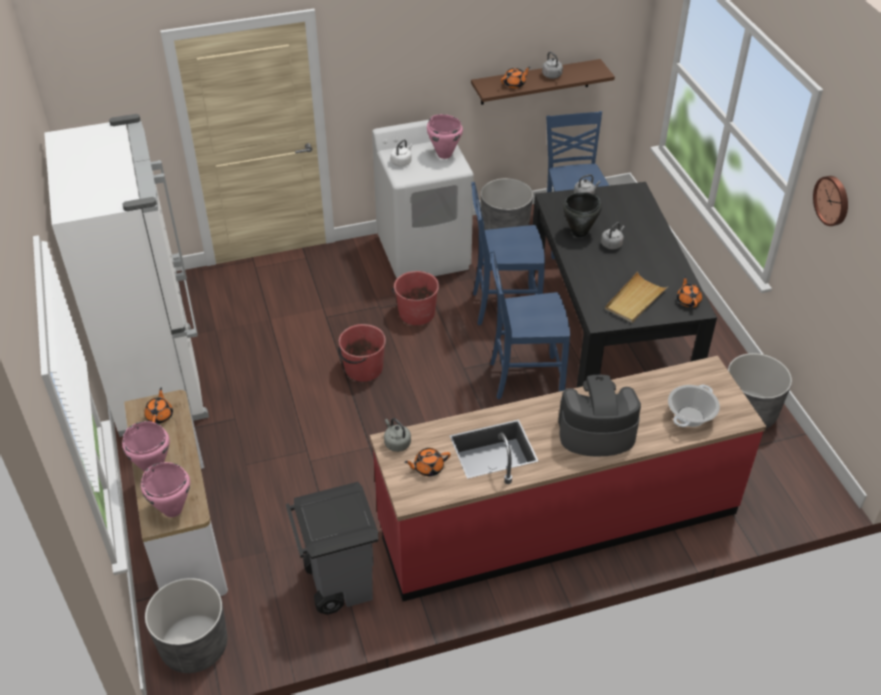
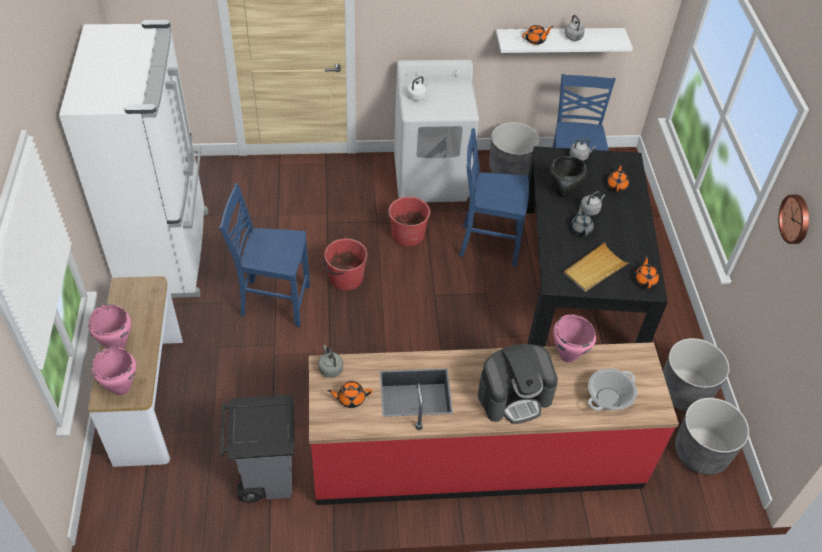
camera: 10 degrees right, 5 degrees up
orange teapot [144,387,173,424] -> orange teapot moved to [607,164,629,192]
grey planter [145,578,227,673] -> grey planter moved to [675,398,749,475]
pink cooking pot [427,114,463,159] -> pink cooking pot moved to [553,314,596,363]
brown shelf [471,59,615,105] -> white shelf [496,28,633,53]
blue chair [490,250,570,399] -> blue chair moved to [219,183,310,327]
coffee machine [558,375,641,456] -> coffee machine turned 150 degrees clockwise [478,344,558,424]
none -> grey teapot [571,206,594,236]

